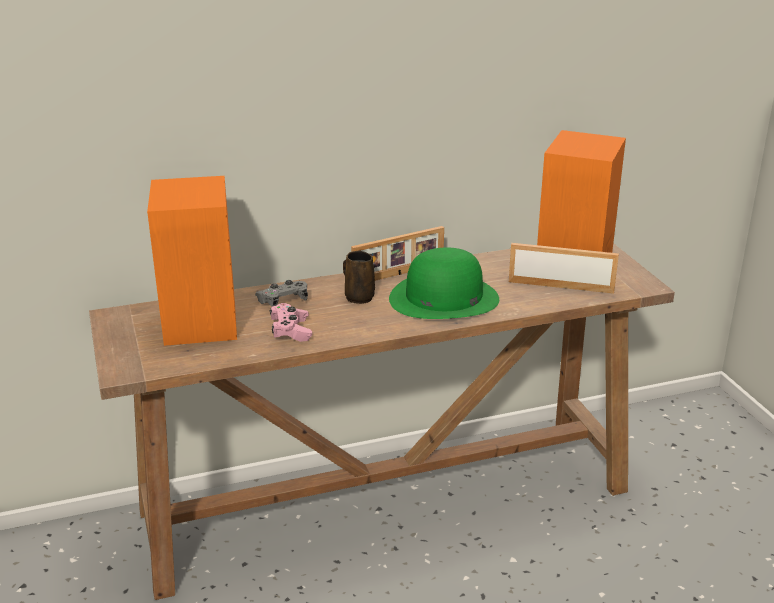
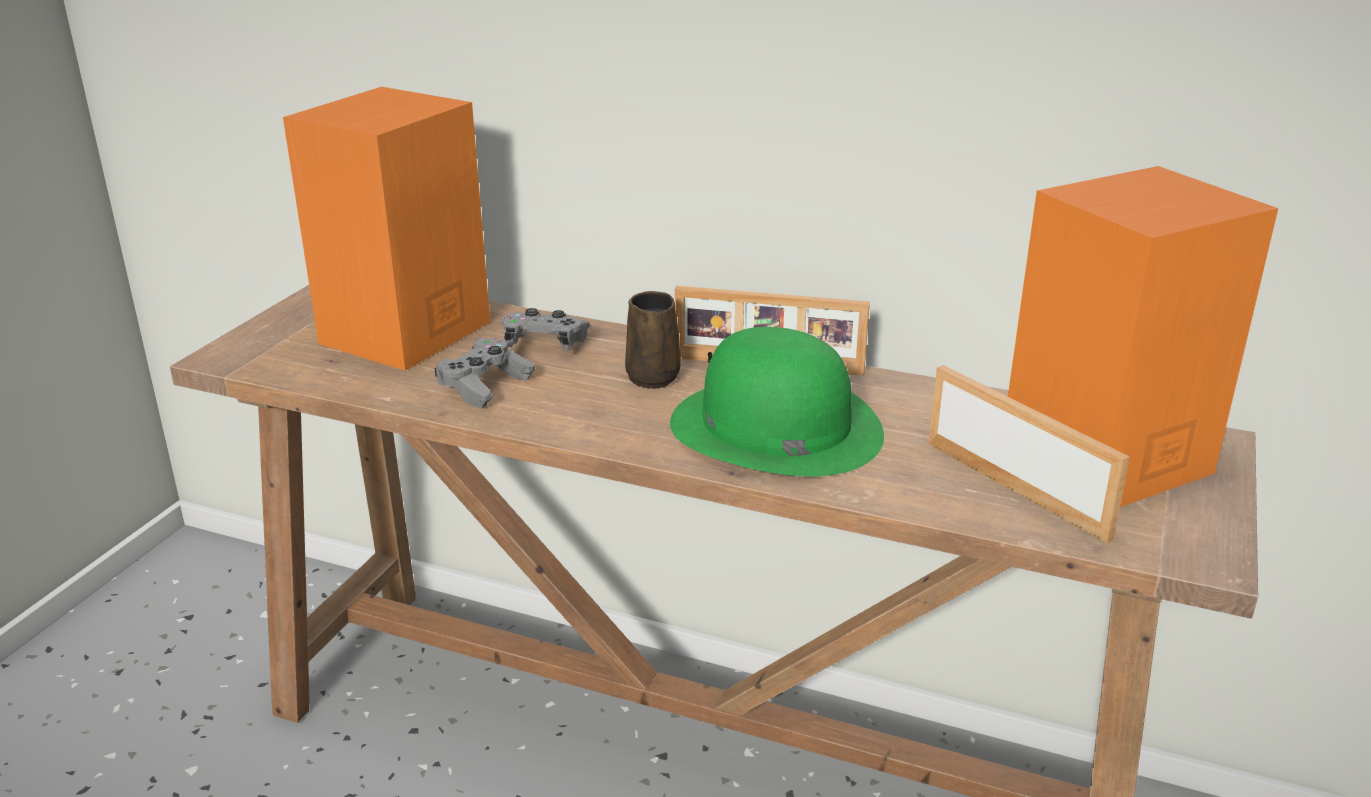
camera: 40 degrees right, 0 degrees up
pink game controller [269,303,312,342] -> grey game controller [435,338,535,409]

